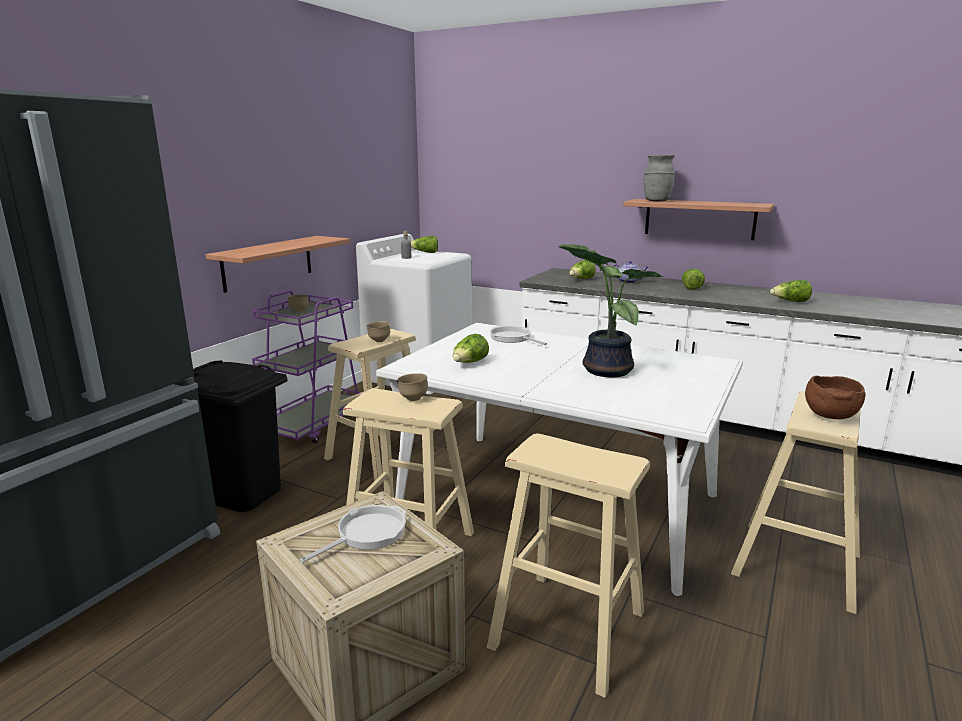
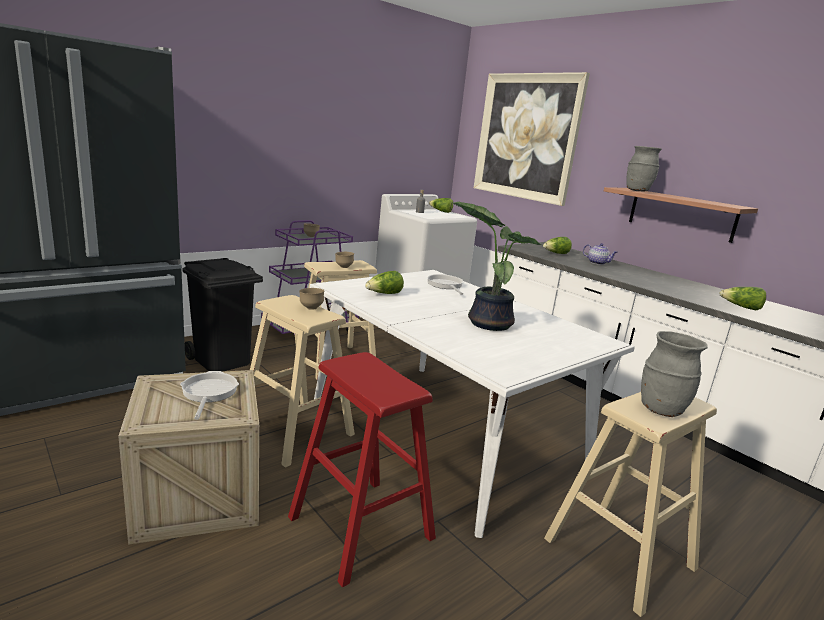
camera: 20 degrees right, 0 degrees up
shelf [205,236,351,293] -> none
frying pan [300,505,406,563] -> frying pan turned 75 degrees counterclockwise [180,371,239,420]
beige stool [487,434,650,698] -> red stool [288,352,436,588]
lettuce [682,269,705,290] -> none
brown bowl [805,376,866,419] -> grey vase [641,331,708,417]
none -> picture [474,72,590,206]

